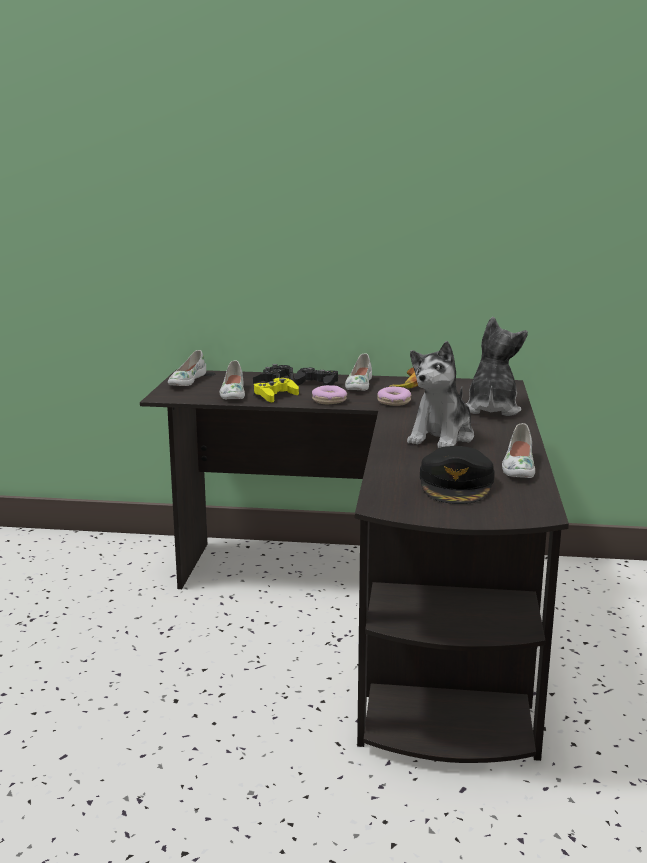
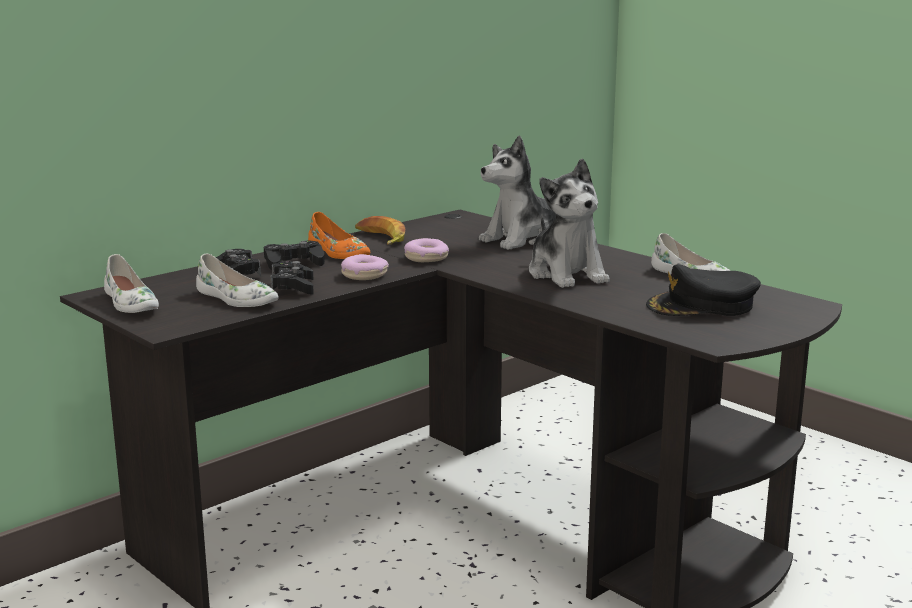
camera: 50 degrees left, 0 degrees up
yellow game controller [253,378,299,402] -> black game controller [270,261,314,295]
white shoe [345,353,372,390] -> orange shoe [308,212,370,259]
black cap [420,446,495,504] -> black cap turned 120 degrees clockwise [646,264,761,316]
plush toy [466,317,528,416] -> plush toy turned 90 degrees counterclockwise [479,135,556,250]

